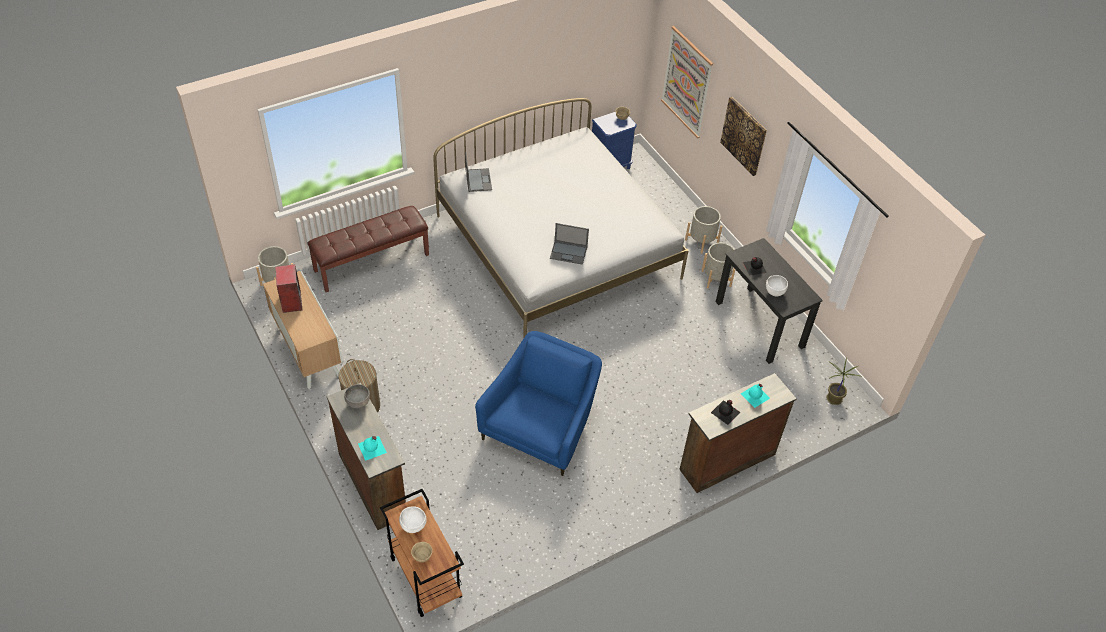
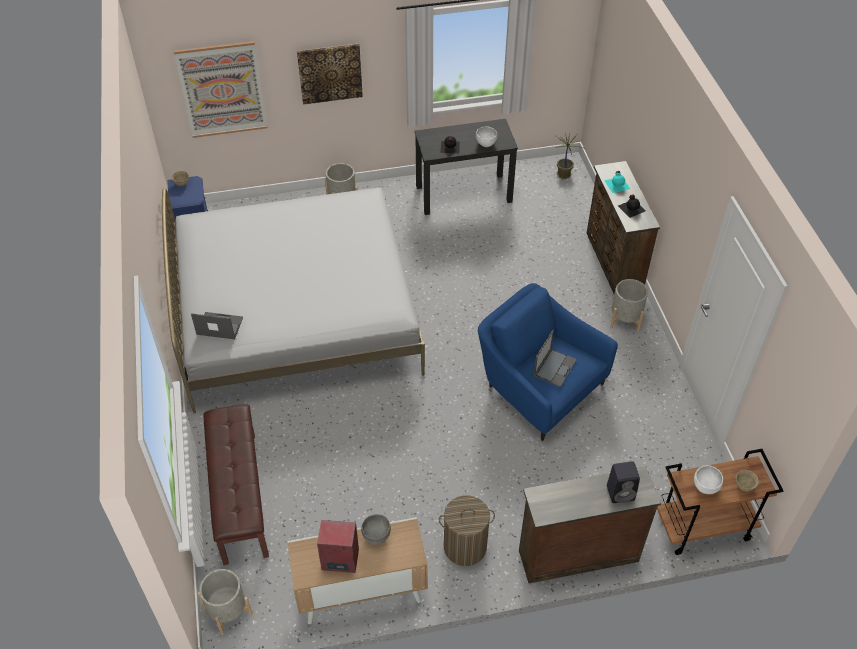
camera: 70 degrees left, 0 degrees up
grey bowl [344,384,370,408] -> grey bowl moved to [361,514,391,545]
turquoise bottle [358,436,387,461] -> black speaker [607,461,640,503]
laptop [550,223,589,265] -> laptop moved to [533,330,577,387]
grey planter [702,243,735,289] -> grey planter moved to [610,279,648,332]

